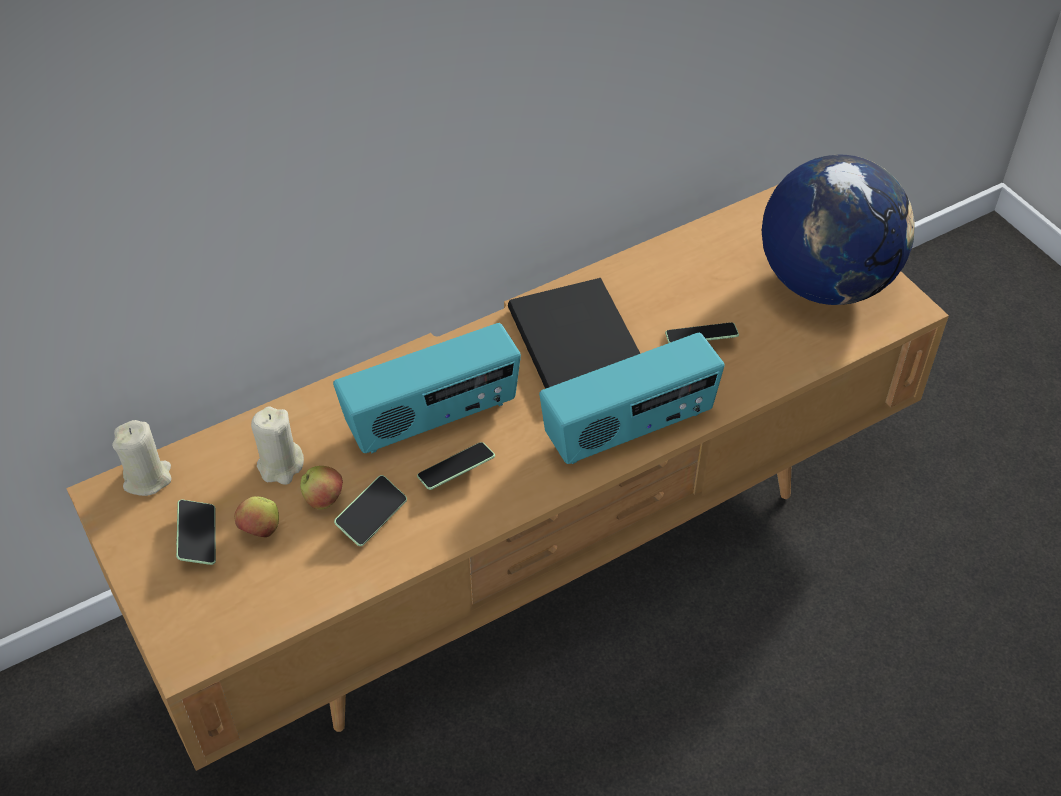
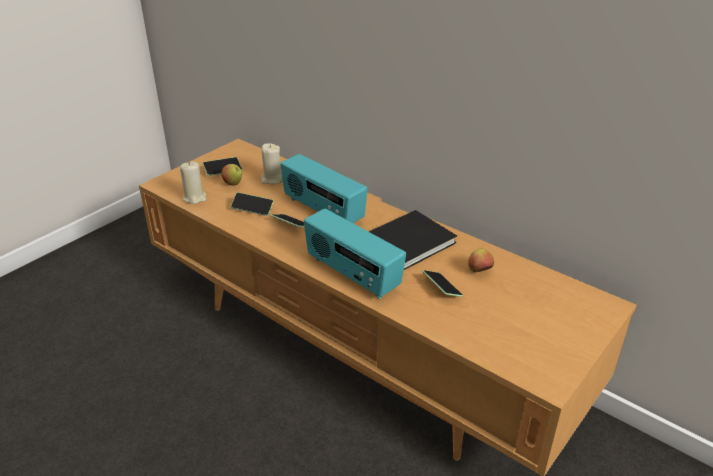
camera: 70 degrees right, 15 degrees down
beige candle [112,420,172,496] -> beige candle moved to [180,161,206,204]
apple [300,466,343,510] -> apple moved to [468,249,494,272]
globe [762,155,915,305] -> none

